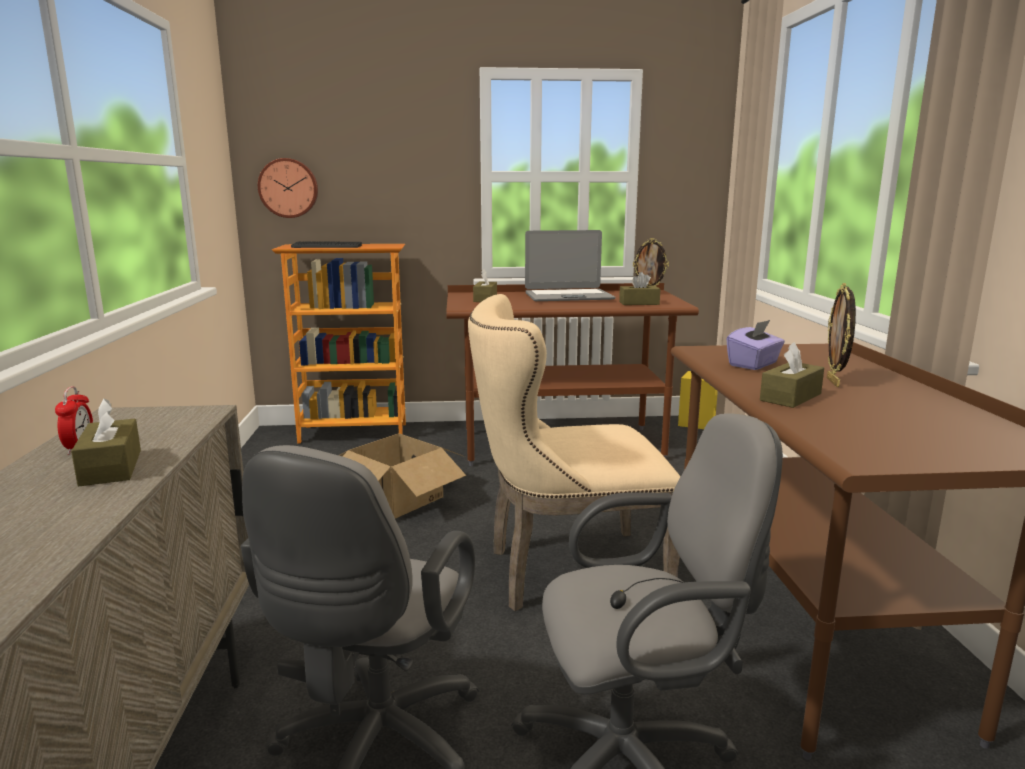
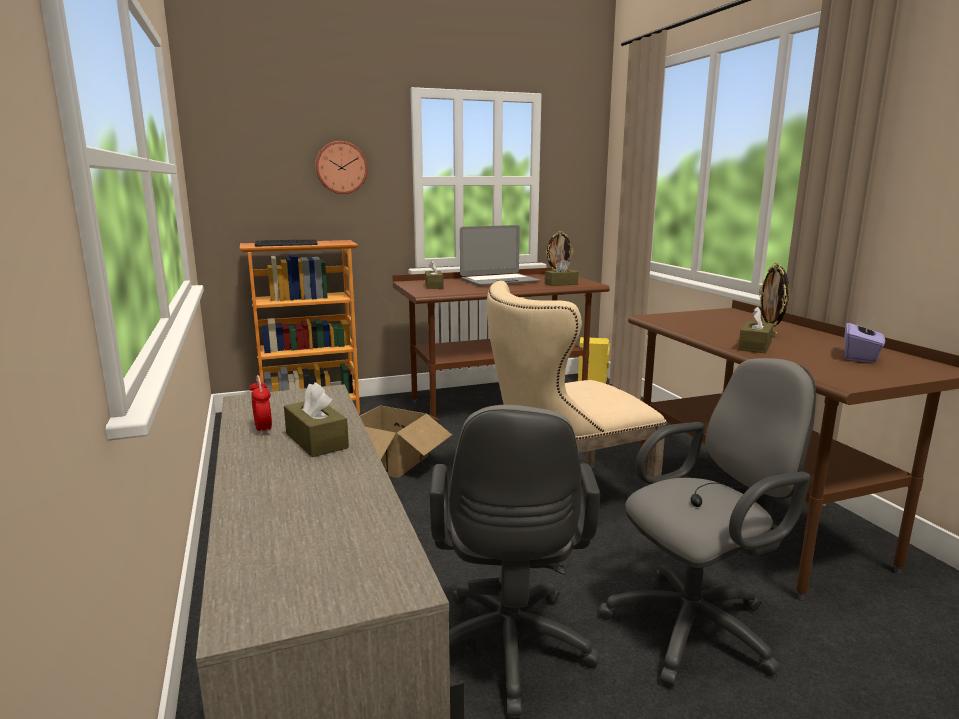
camera: 15 degrees left, 0 degrees up
wall clock [258,158,318,218] -> wall clock moved to [315,141,368,194]
purple tissue box [726,320,785,370] -> purple tissue box moved to [844,317,885,363]

